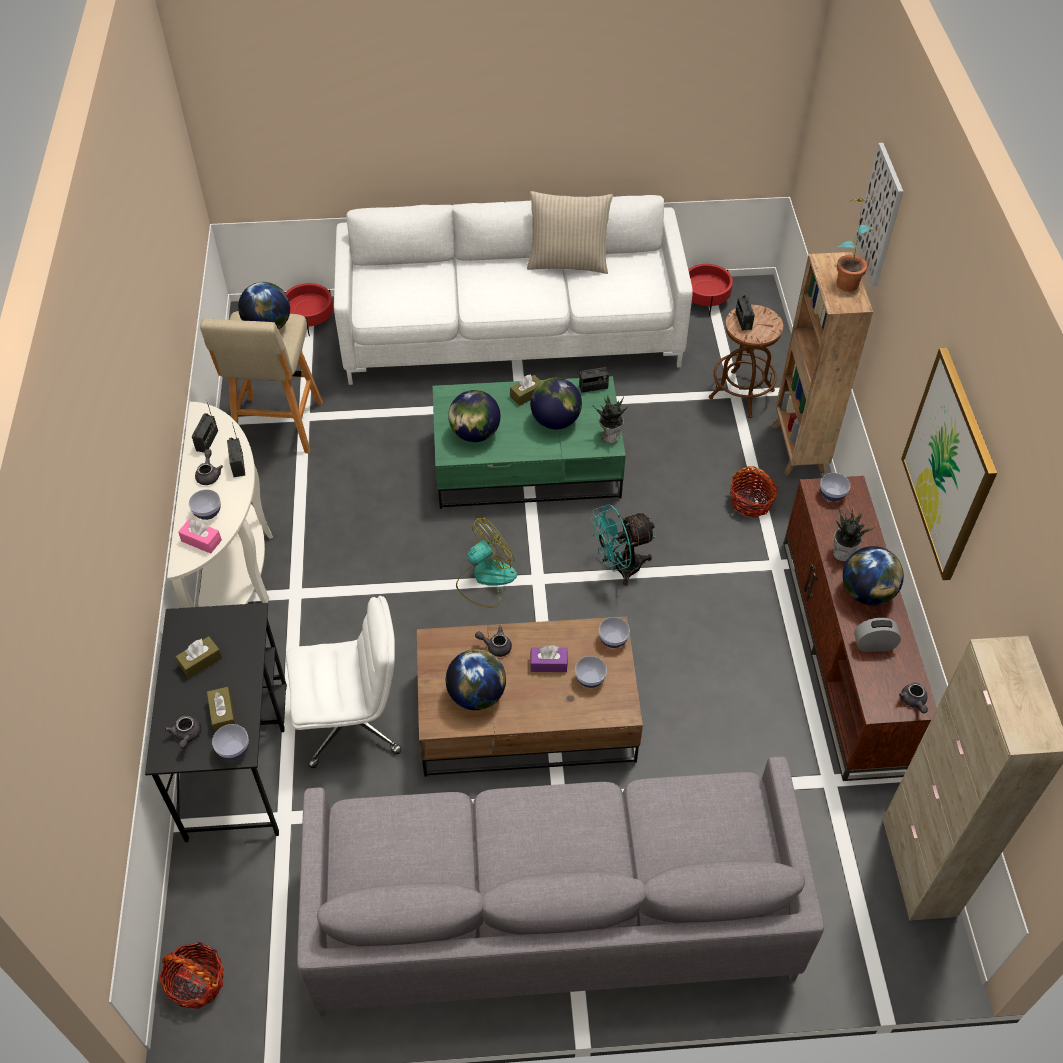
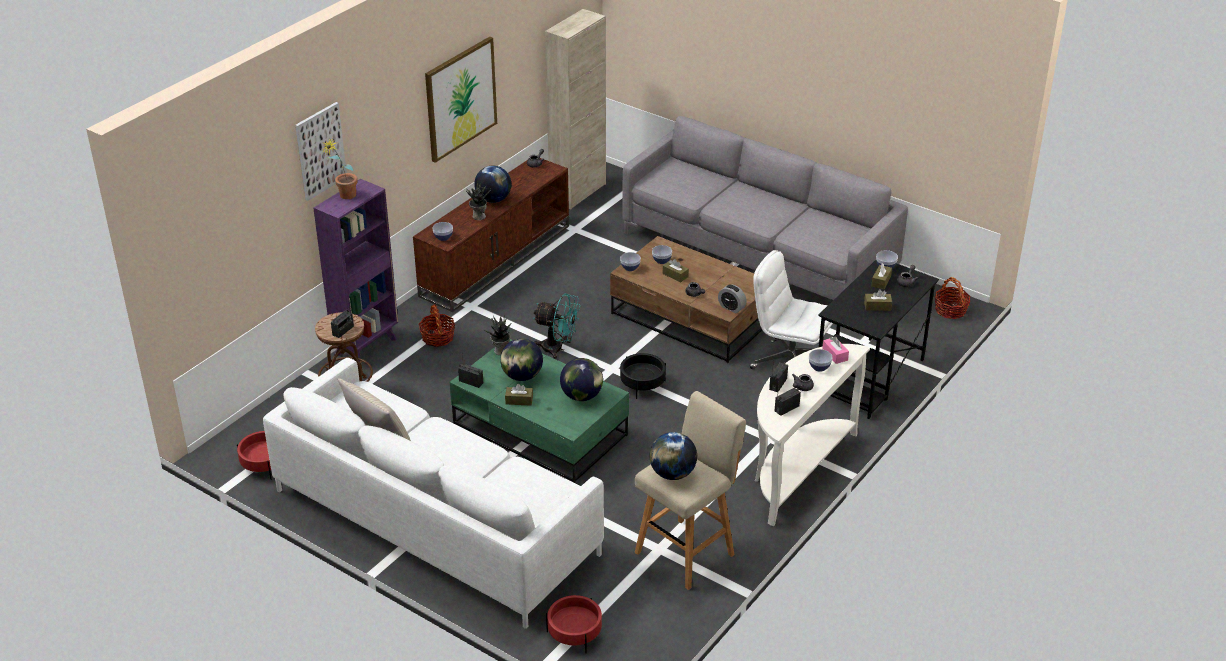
camera: 140 degrees left, 15 degrees down
globe [446,649,506,710] -> none
fan [456,518,517,607] -> black planter [620,353,666,399]
purple tissue box [530,645,568,672] -> brown tissue box [663,259,689,282]
brown bookcase [772,252,873,476] -> purple bookcase [313,179,398,362]
alarm clock [854,618,901,652] -> alarm clock moved to [718,284,747,313]

